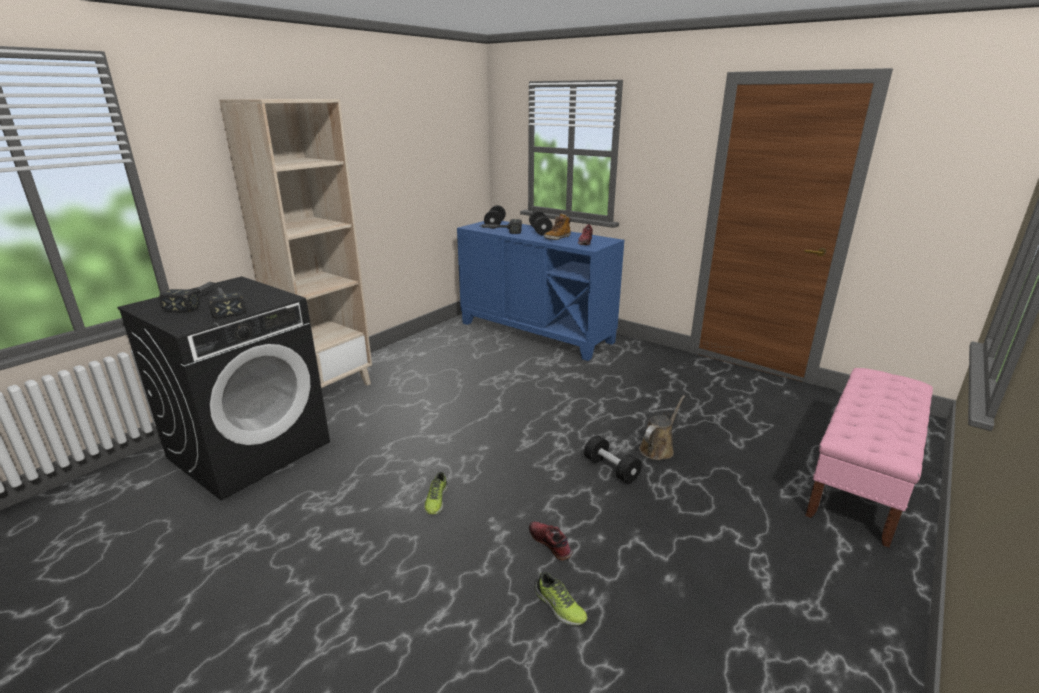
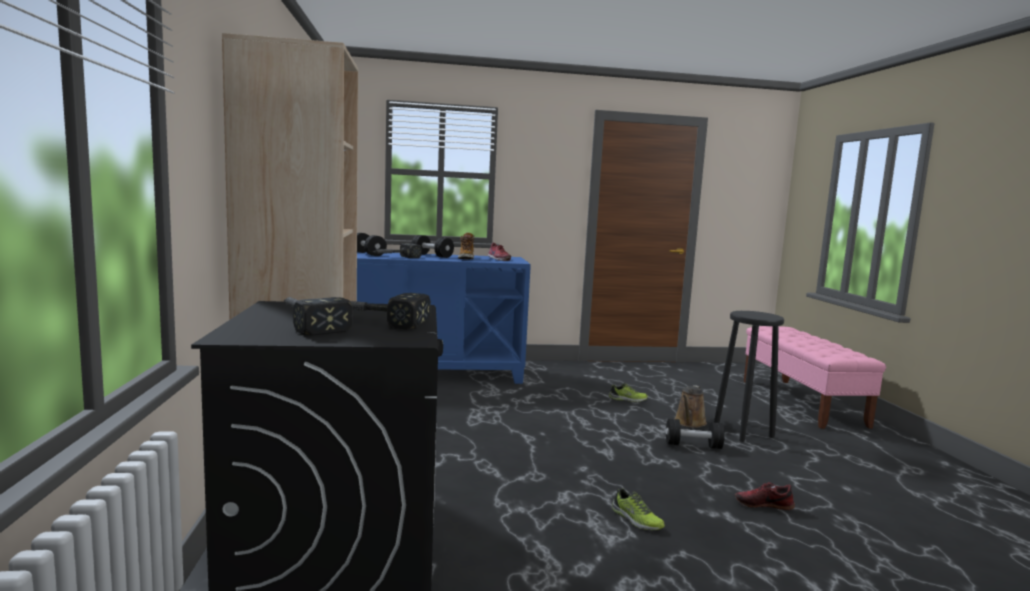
camera: 45 degrees left, 15 degrees down
shoe [535,572,587,625] -> shoe moved to [609,383,648,402]
brown watering can [639,395,685,460] -> brown watering can turned 150 degrees counterclockwise [675,385,707,428]
none -> black stool [714,311,784,442]

